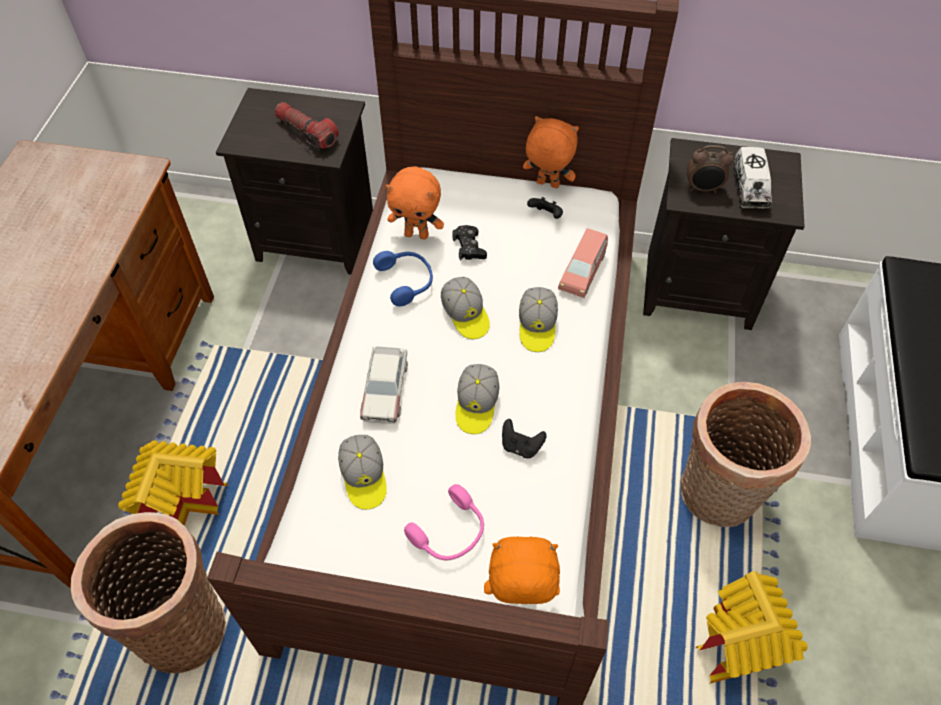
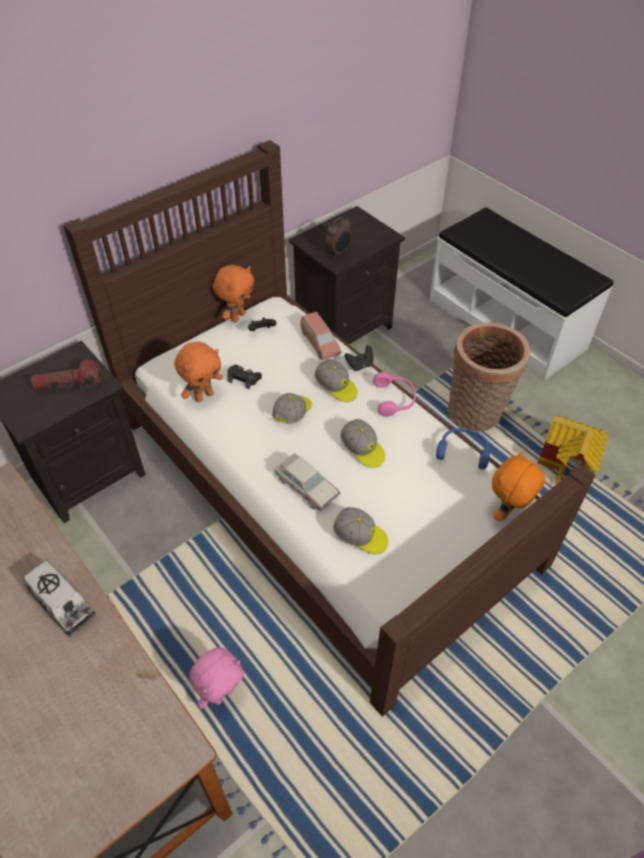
camera: 50 degrees left, 5 degrees down
basket [71,512,226,673] -> none
toy house [118,440,228,526] -> pink plush toy [189,647,244,709]
blue headphones [373,251,433,306] -> blue headphones moved to [436,428,490,469]
pink headphones [404,484,484,560] -> pink headphones moved to [373,372,416,417]
cap [441,277,490,339] -> cap turned 75 degrees counterclockwise [272,393,312,424]
black game controller [502,419,547,458] -> black game controller moved to [344,345,373,371]
orange plush toy [523,116,579,188] -> orange plush toy turned 150 degrees clockwise [213,265,254,323]
toy truck [733,147,772,210] -> toy truck moved to [24,561,96,637]

